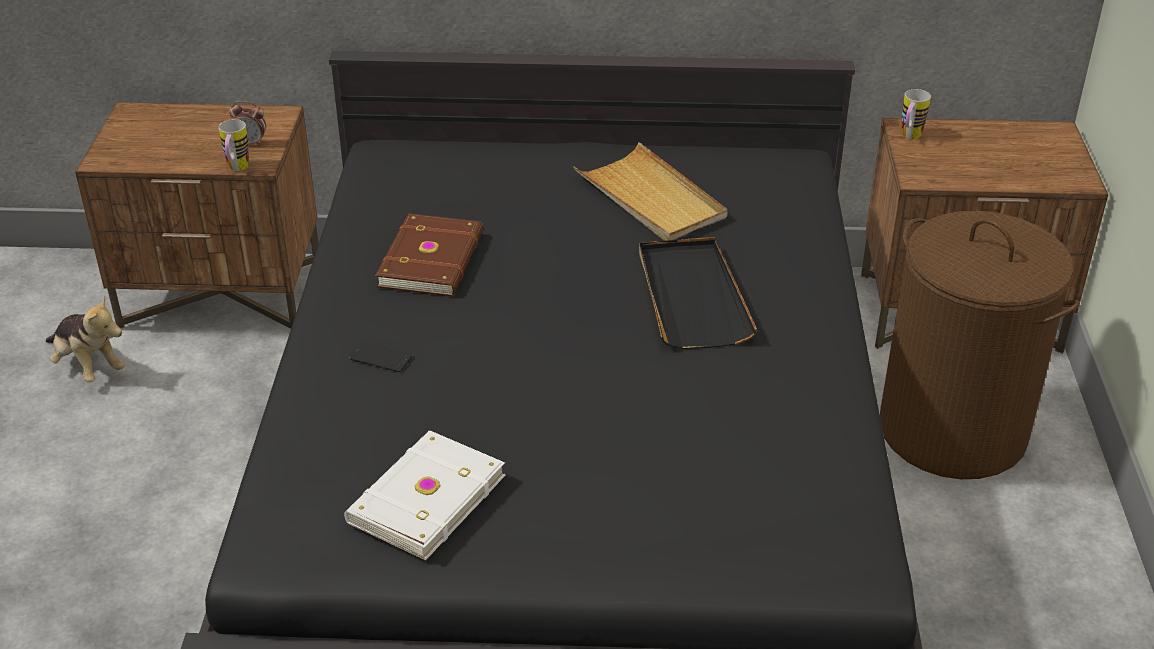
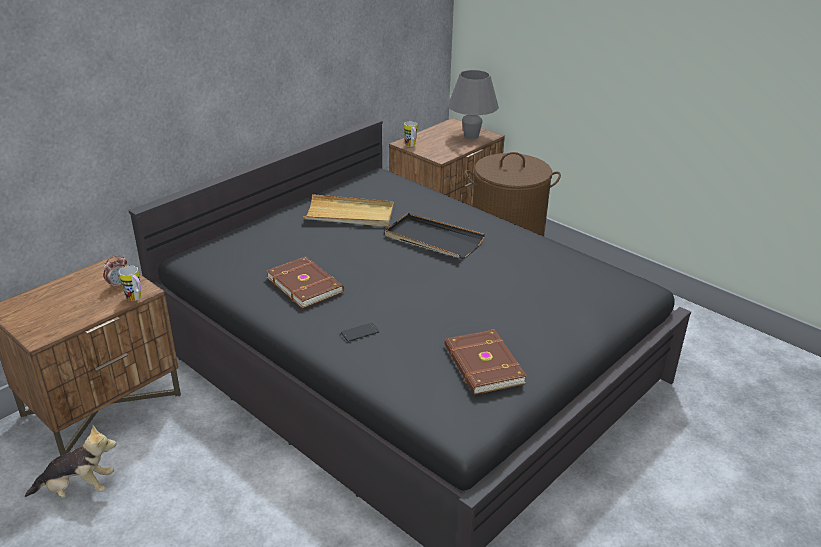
camera: 50 degrees left, 5 degrees down
white book [344,430,506,560] -> brown book [444,329,527,395]
none -> grey table lamp [448,70,499,139]

